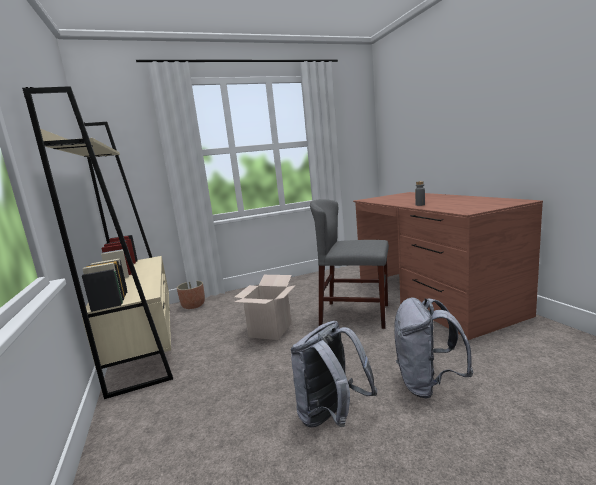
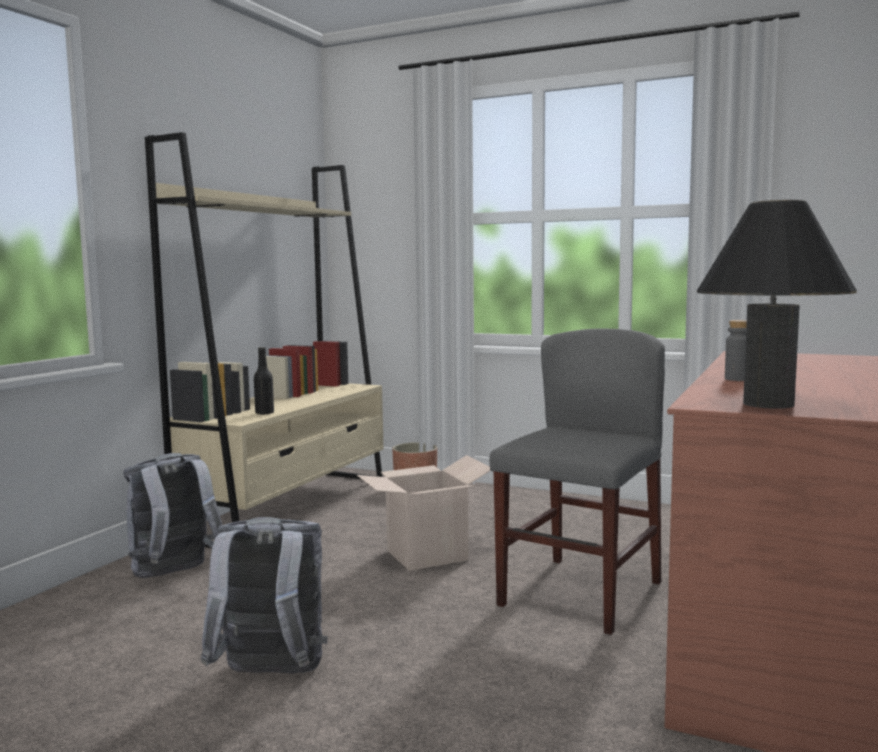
camera: 45 degrees right, 5 degrees down
grey chair [310,199,389,329] -> grey chair turned 60 degrees clockwise [489,328,665,635]
grey backpack [394,297,473,399] -> grey backpack moved to [124,453,222,578]
none -> black bottle [254,347,274,415]
none -> black table lamp [697,200,857,409]

